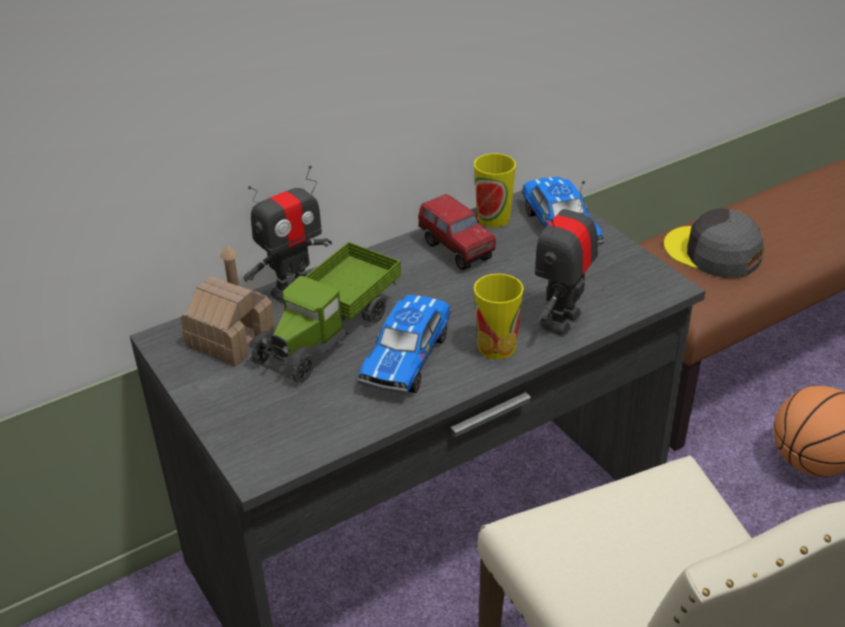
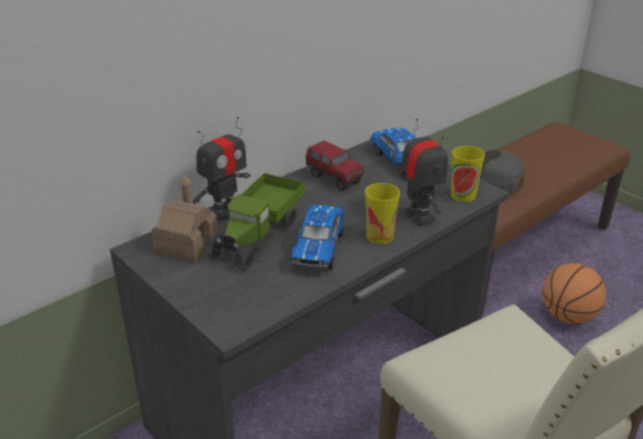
camera: 10 degrees left, 5 degrees down
cup [474,153,516,228] -> cup moved to [451,146,485,202]
toy robot [535,181,598,337] -> toy robot turned 135 degrees clockwise [401,118,448,227]

